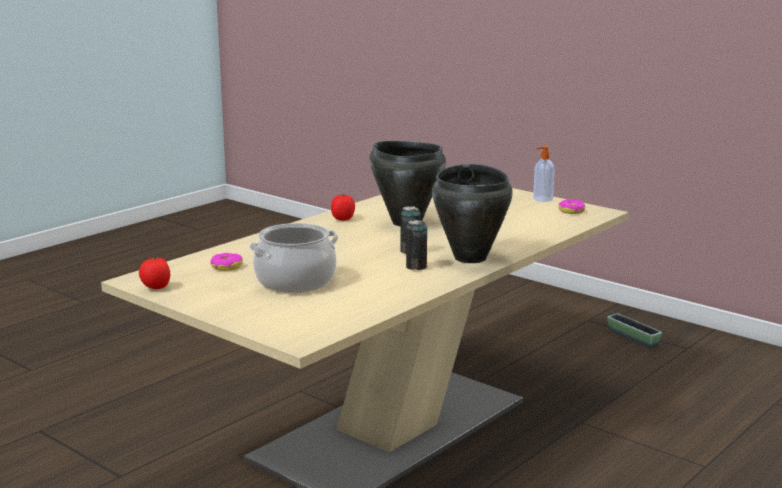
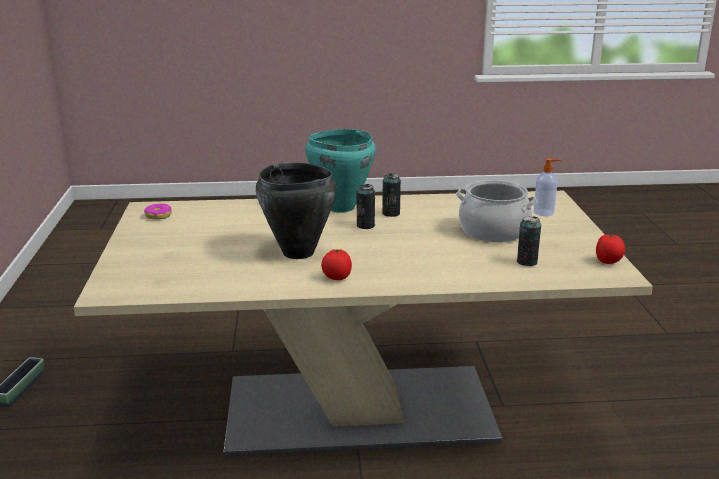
camera: 135 degrees left, 5 degrees up
donut [210,253,243,271] -> can [516,216,541,266]
black cooking pot [432,164,513,263] -> turquoise cooking pot [305,129,376,213]
soap dispenser [533,146,555,202] -> soap dispenser moved to [533,158,562,216]

